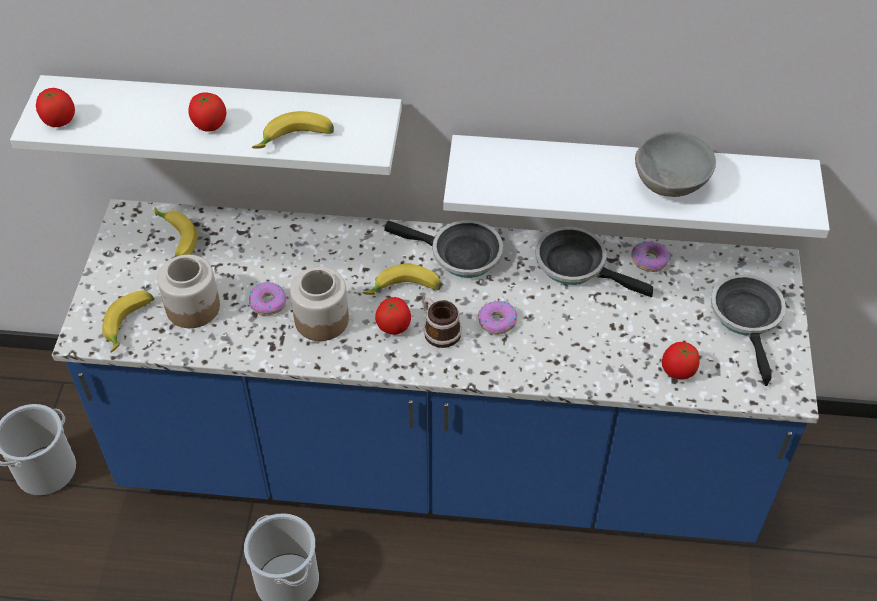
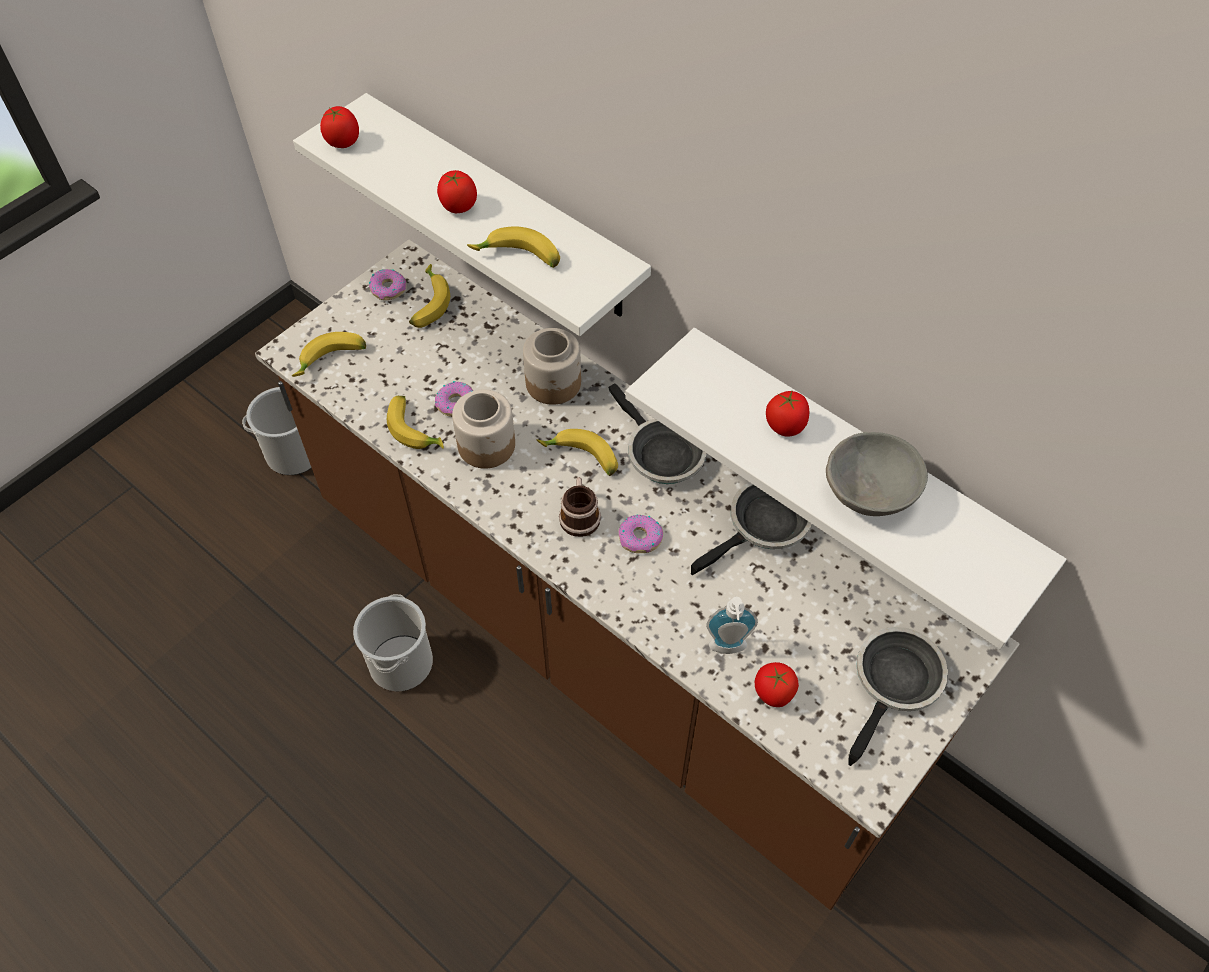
camera: 35 degrees right, 5 degrees up
blue counter [52,199,819,543] -> brown counter [255,239,1019,910]
jar [157,255,220,328] -> jar moved to [523,328,581,405]
tomato [375,297,411,335] -> tomato moved to [766,391,809,437]
frying pan [535,227,653,297] -> frying pan turned 75 degrees clockwise [691,482,812,575]
donut [631,241,670,272] -> donut moved to [369,269,406,300]
none -> banana [387,396,444,449]
none -> soap dispenser [706,597,758,654]

